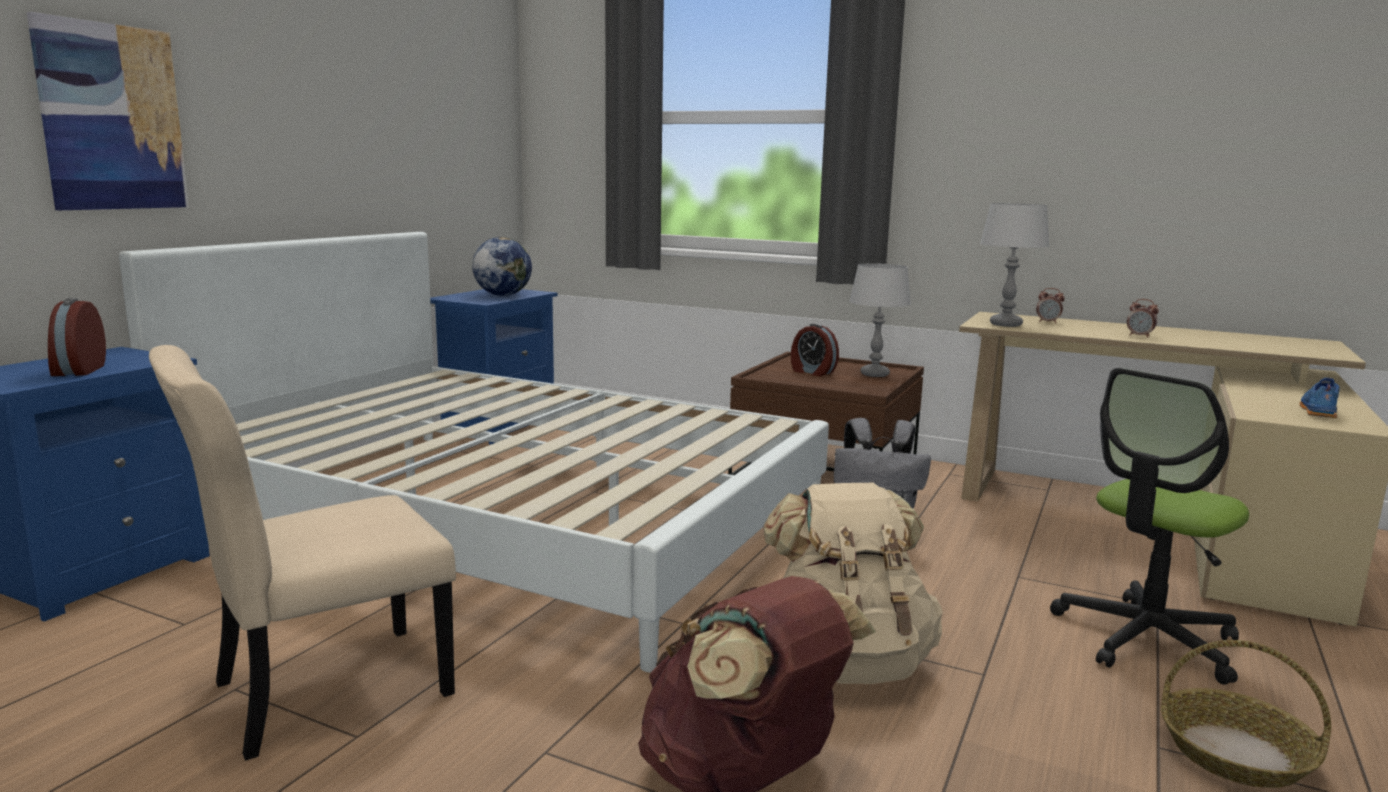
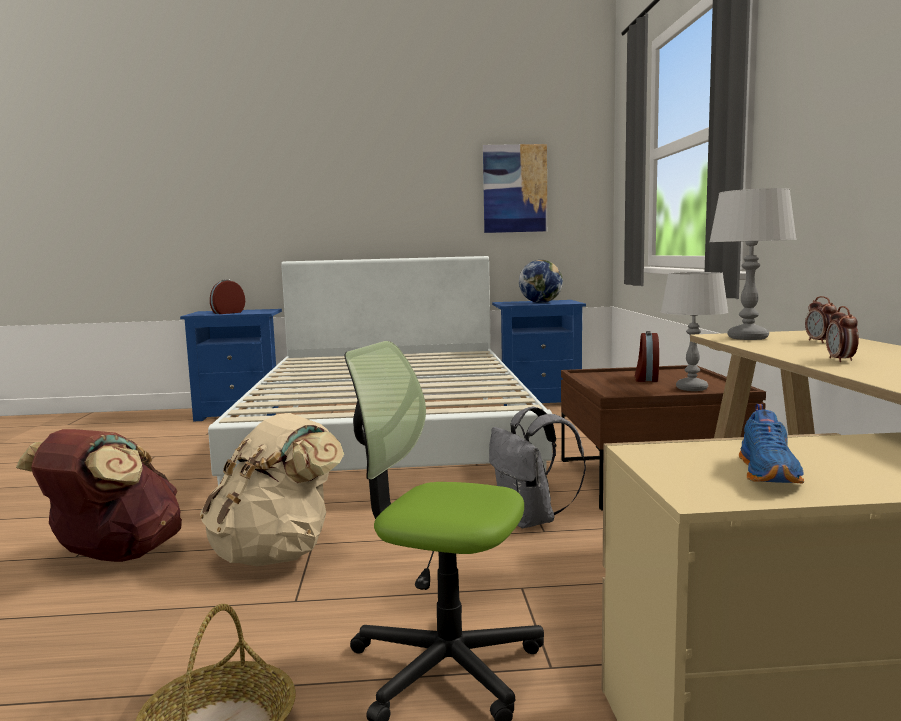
camera: 60 degrees right, 5 degrees down
picture [27,12,189,210] -> picture moved to [483,144,547,233]
beige chair [149,345,456,761] -> none
blue shoe [1299,378,1340,418] -> blue shoe turned 105 degrees clockwise [739,404,804,483]

